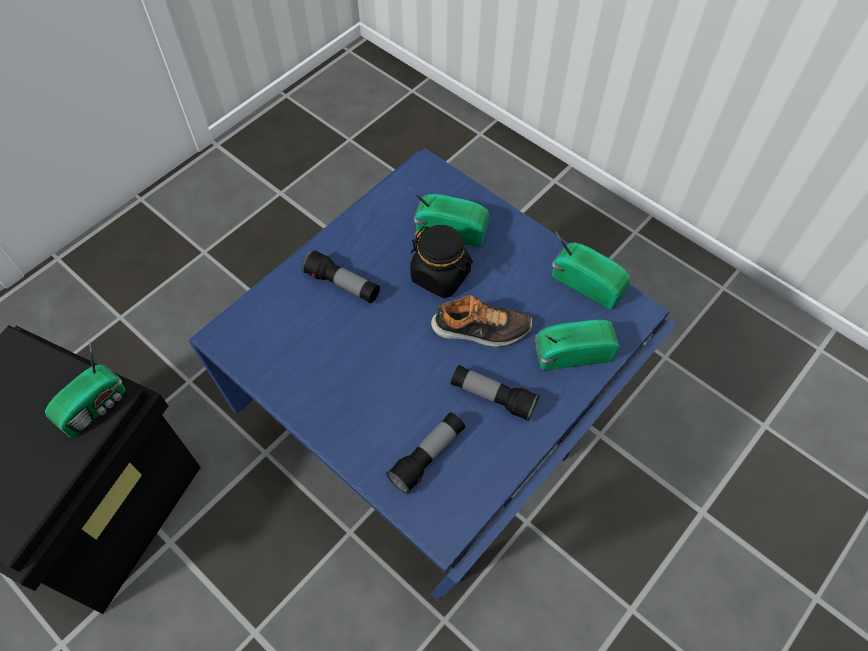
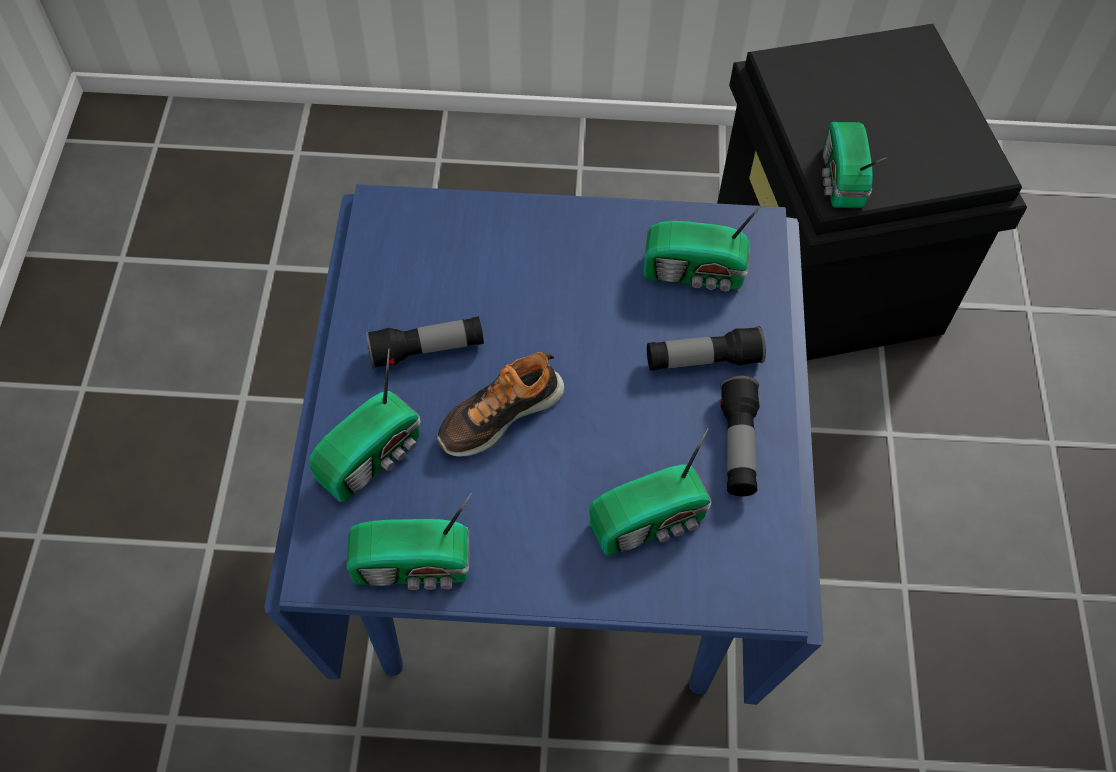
camera: 140 degrees right, 0 degrees up
flashlight [386,412,465,494] -> flashlight moved to [720,376,760,496]
black jar [410,225,473,298] -> none
none -> radio [644,198,767,291]

